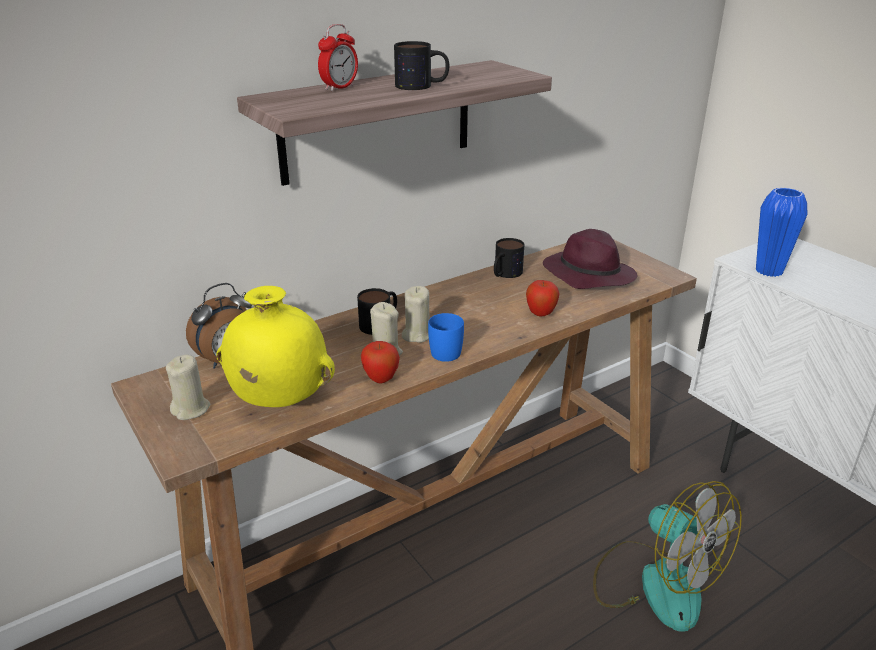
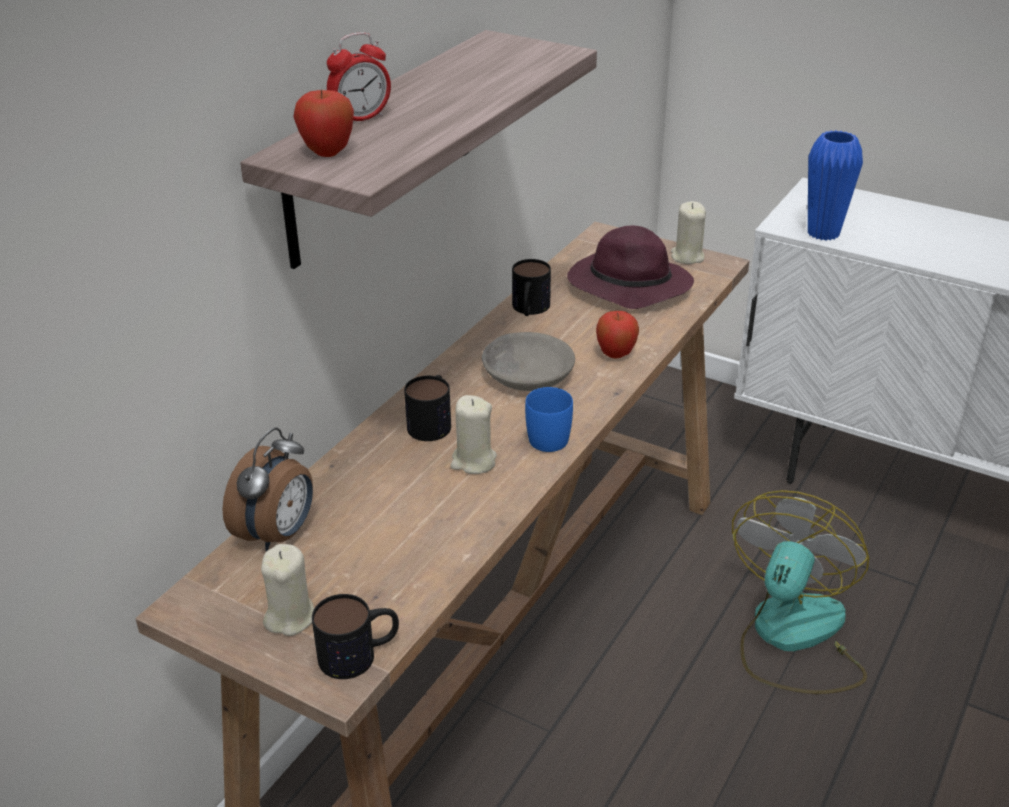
camera: 25 degrees left, 5 degrees up
yellow vase [216,286,335,407] -> none
alarm clock [318,24,358,91] -> alarm clock turned 45 degrees clockwise [327,32,391,121]
apple [361,341,400,384] -> apple moved to [294,89,354,157]
mug [394,41,449,90] -> mug moved to [312,594,399,679]
beige candle [402,286,429,343] -> beige candle moved to [671,201,706,265]
fan [593,481,742,632] -> fan turned 90 degrees counterclockwise [732,490,869,694]
none -> grey bowl [482,332,575,391]

